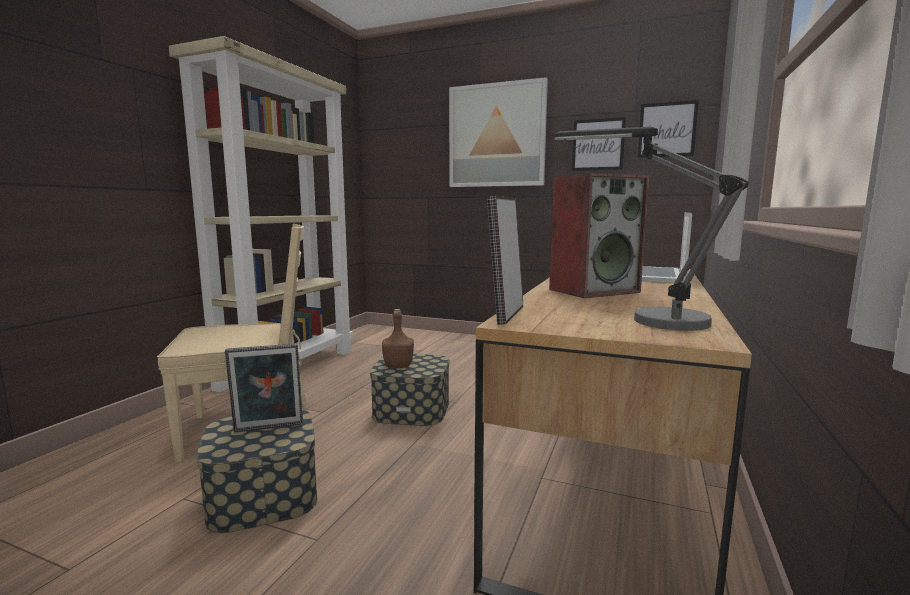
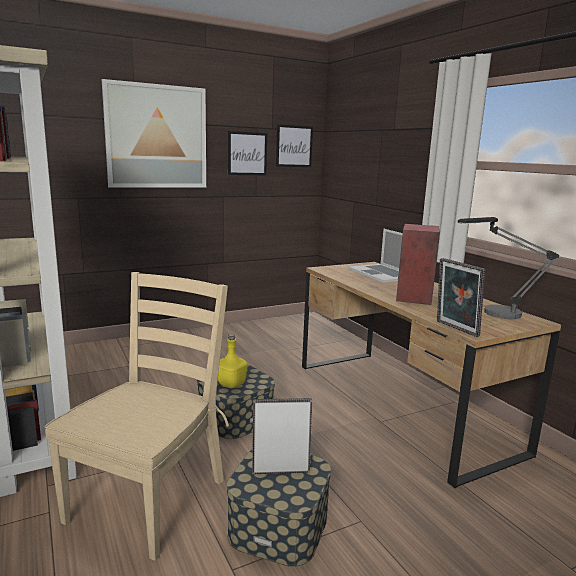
camera: 50 degrees left, 5 degrees up
picture frame [225,343,303,433] -> picture frame turned 120 degrees counterclockwise [252,398,312,474]
brown bottle [382,309,414,368] -> yellow bottle [218,334,248,388]

